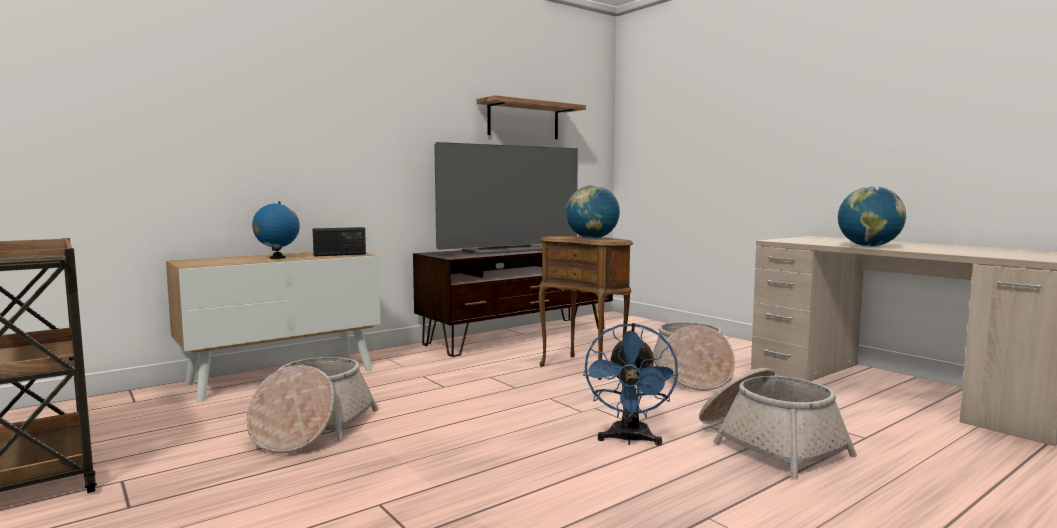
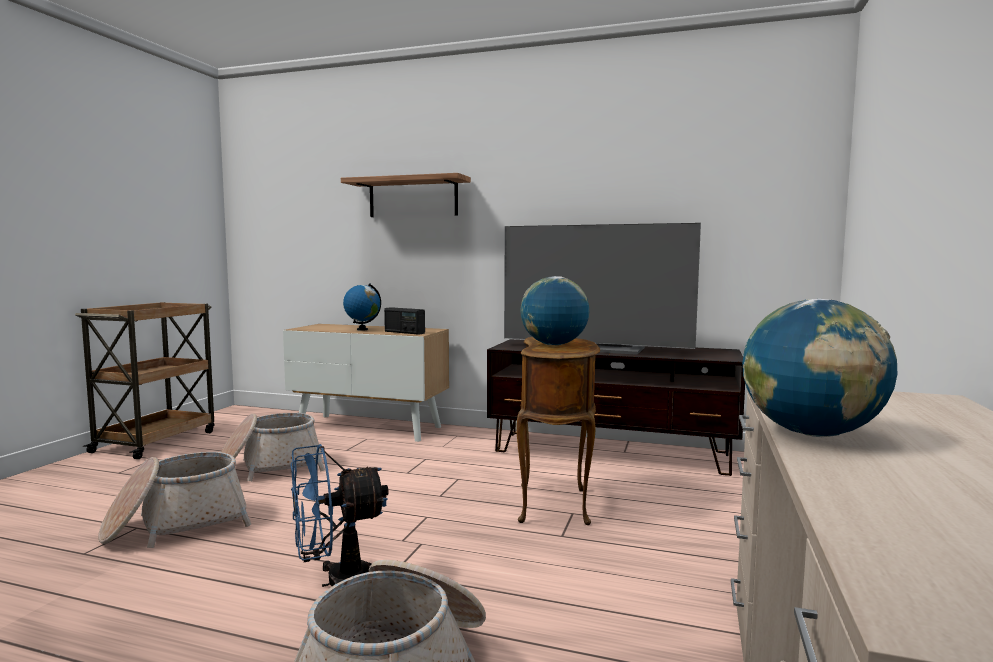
camera: 55 degrees right, 0 degrees up
shelf [477,95,586,139] -> shelf moved to [341,173,471,217]
basket [653,322,735,391] -> basket moved to [98,452,251,548]

